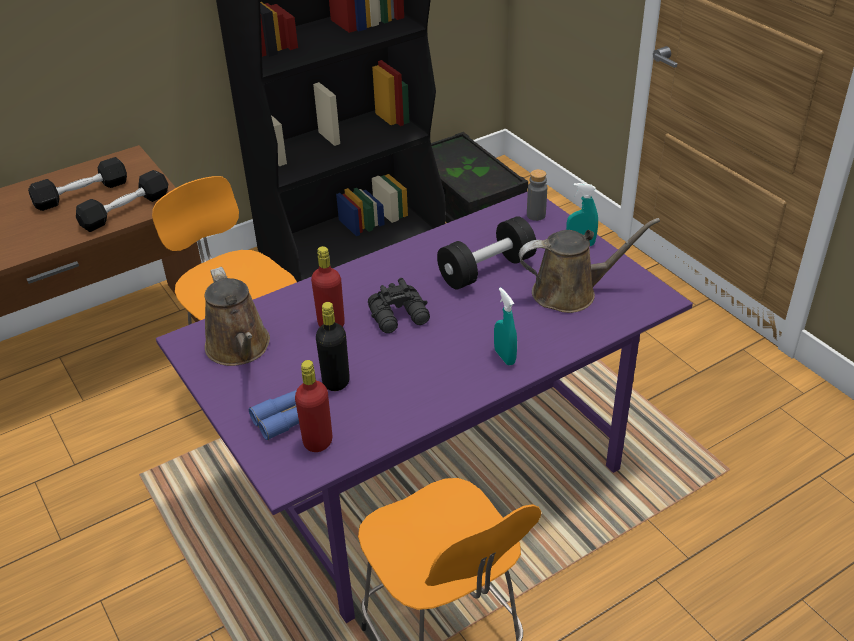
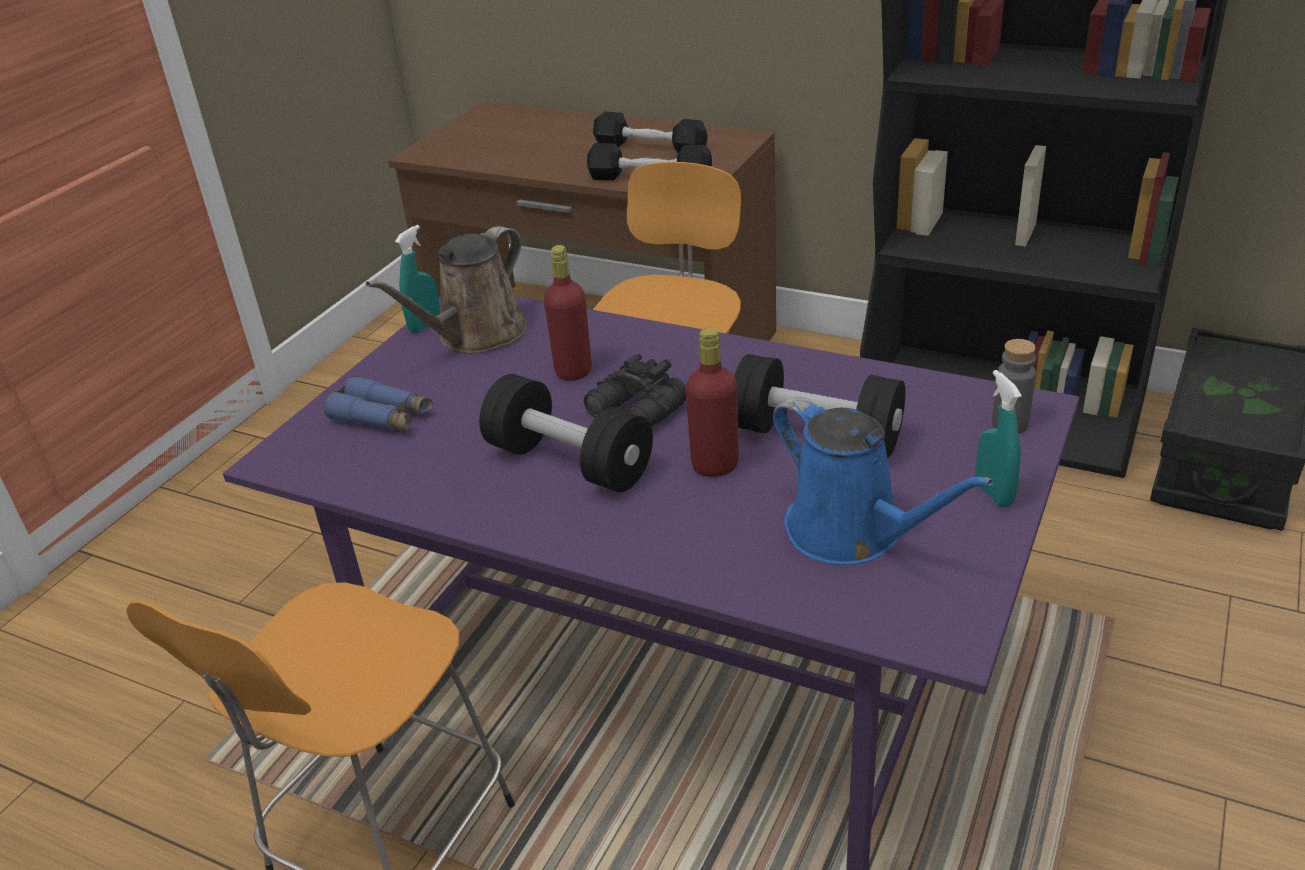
camera: 60 degrees right, 5 degrees down
red bottle [295,360,333,452] -> red bottle moved to [685,328,739,477]
black bottle [316,302,350,391] -> none
turquoise spray bottle [494,287,517,366] -> turquoise spray bottle moved to [395,225,440,333]
brown watering can [519,218,660,313] -> blue watering can [773,396,994,565]
none -> black dumbbell [479,374,653,492]

